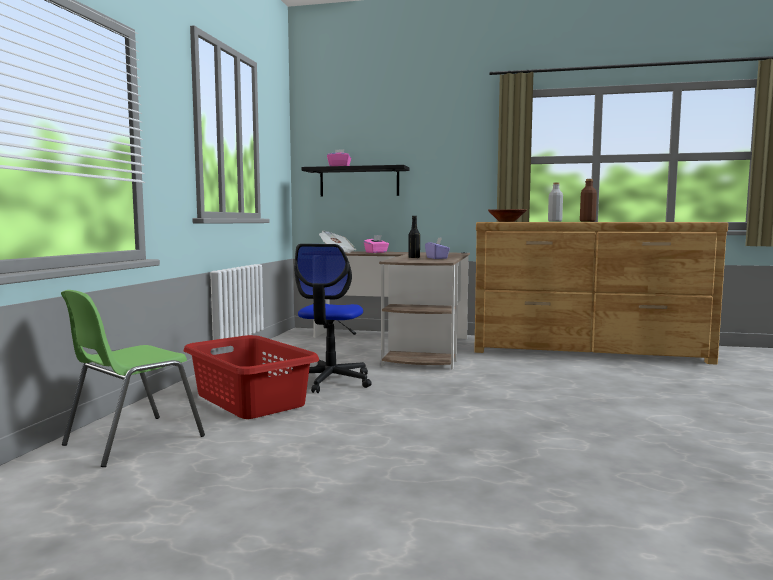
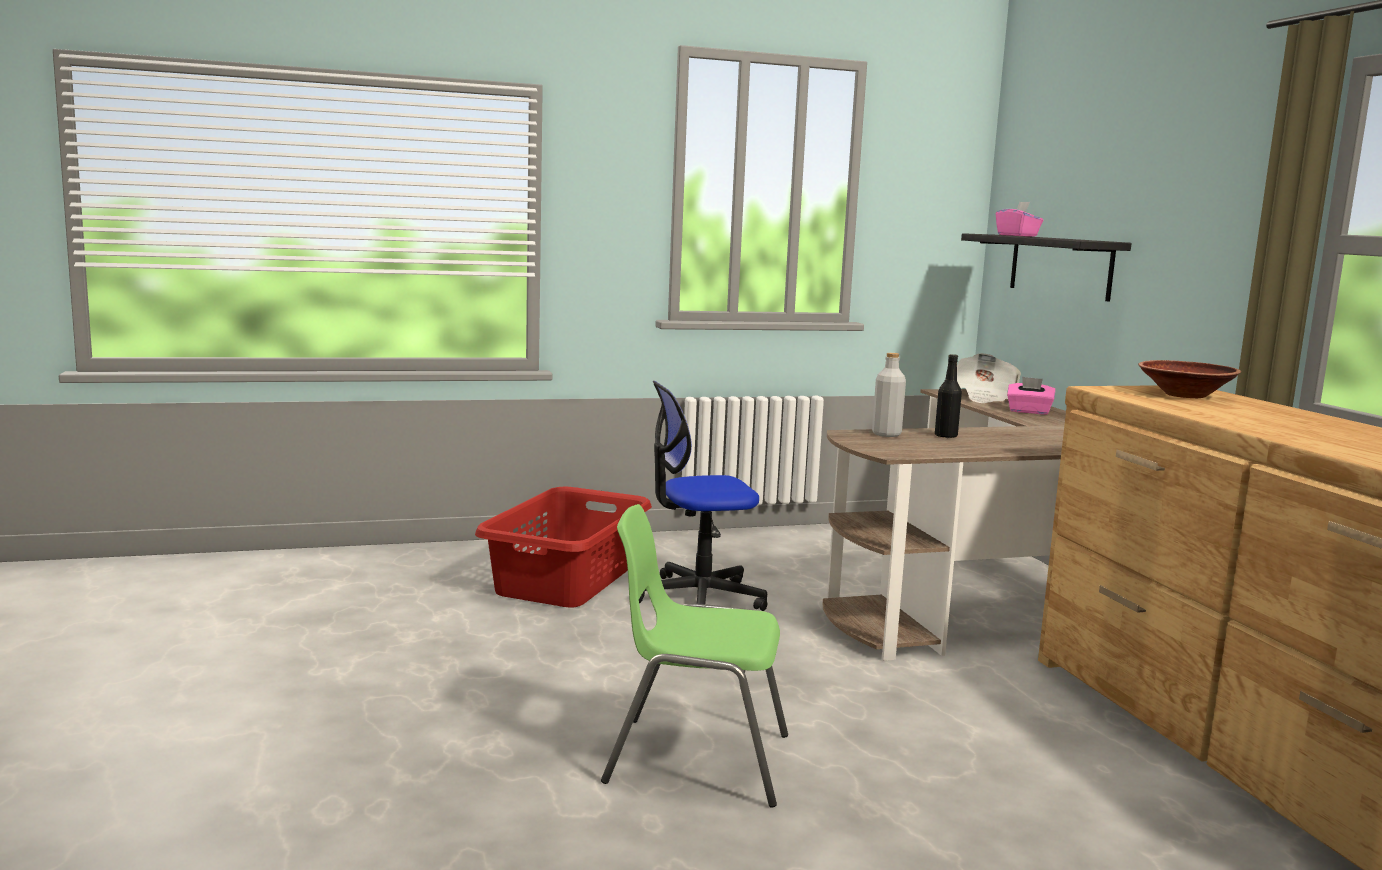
camera: 60 degrees right, 5 degrees up
green chair [61,290,205,467] -> green chair moved to [601,504,788,808]
purple tissue box [425,237,450,259] -> none
grey bottle [548,182,563,222] -> grey bottle moved to [872,353,906,437]
brown bottle [580,179,597,222] -> none

